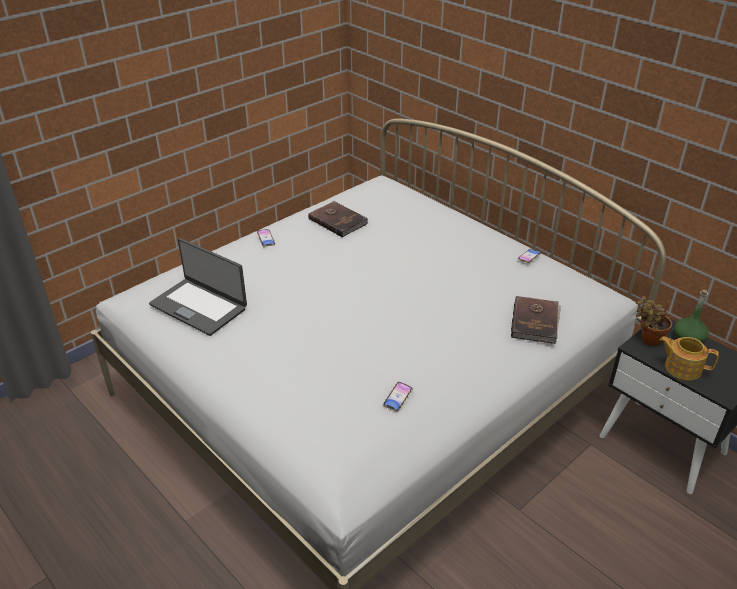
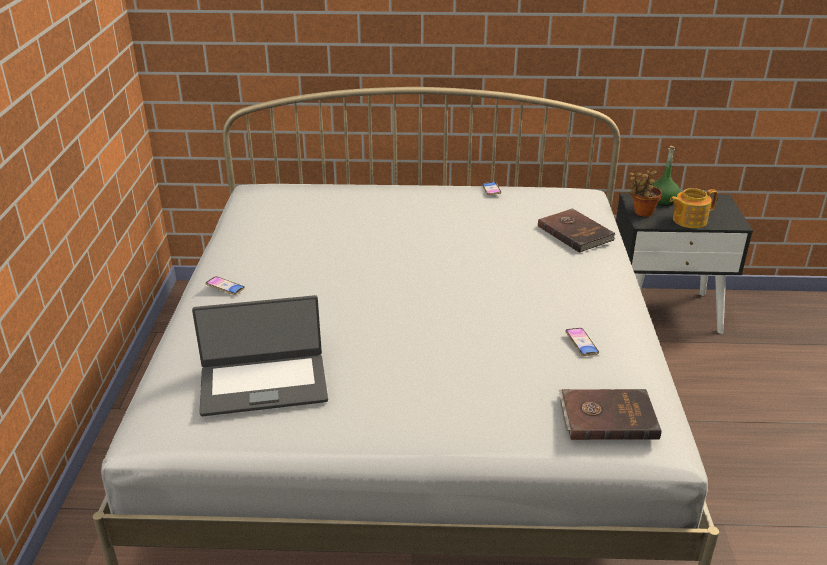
camera: 45 degrees left, 5 degrees down
brown book [308,201,369,237] -> brown book moved to [559,389,662,440]

